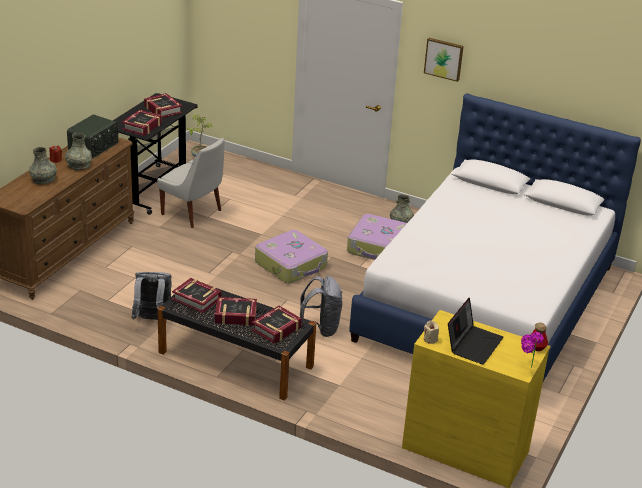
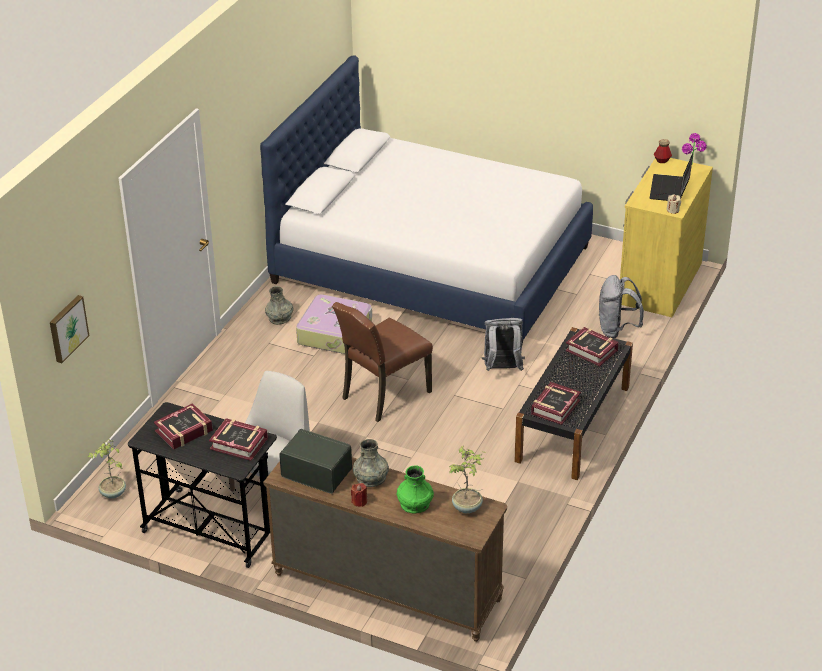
camera: 90 degrees left, 5 degrees up
grey vase [29,147,57,184] -> green vase [397,465,434,513]
grey backpack [131,272,172,320] -> grey backpack moved to [599,275,644,338]
book [215,297,257,326] -> none
suitcase [255,230,328,284] -> brown chair [332,302,433,422]
picture [424,38,464,82] -> picture moved to [50,295,90,363]
laptop [448,297,504,365] -> laptop turned 105 degrees counterclockwise [650,154,693,201]
none -> potted plant [449,446,487,513]

